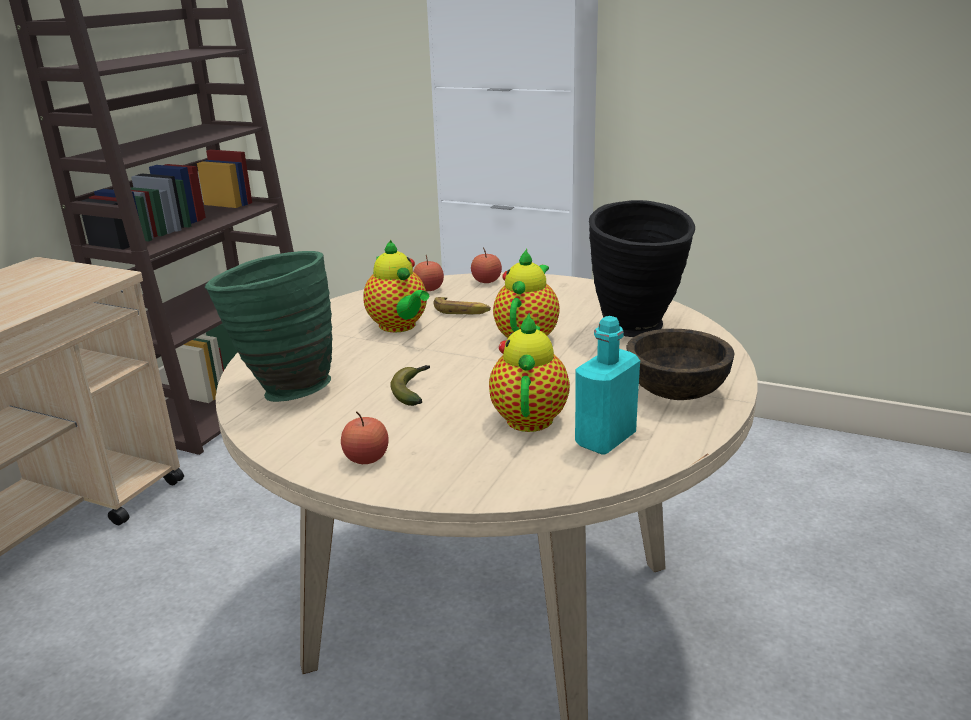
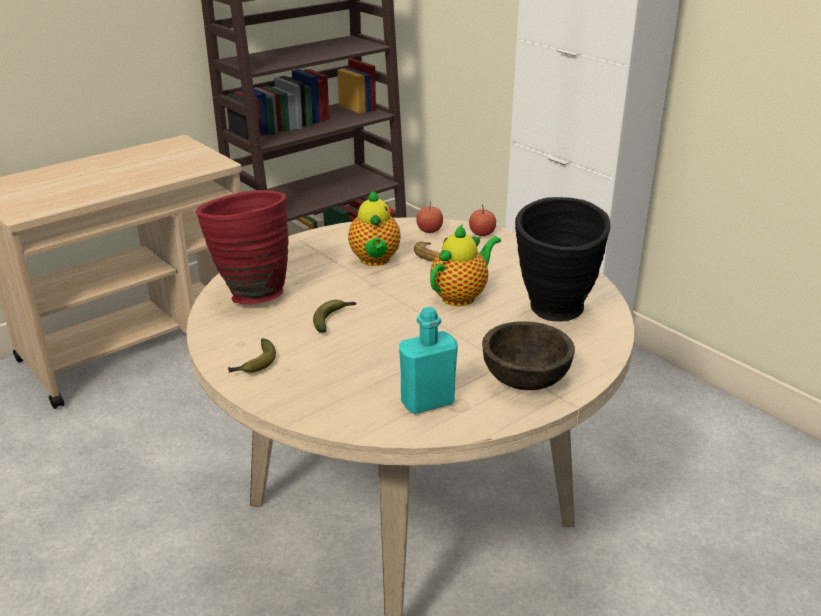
camera: 25 degrees right, 5 degrees up
green vase [205,251,333,402] -> red vase [195,190,289,304]
apple [341,412,388,464] -> banana [228,338,276,373]
teapot [489,313,570,432] -> none

